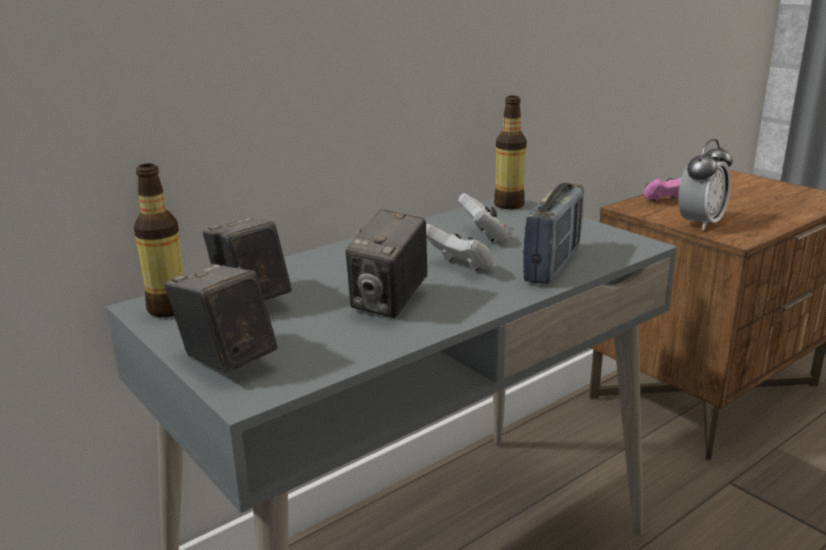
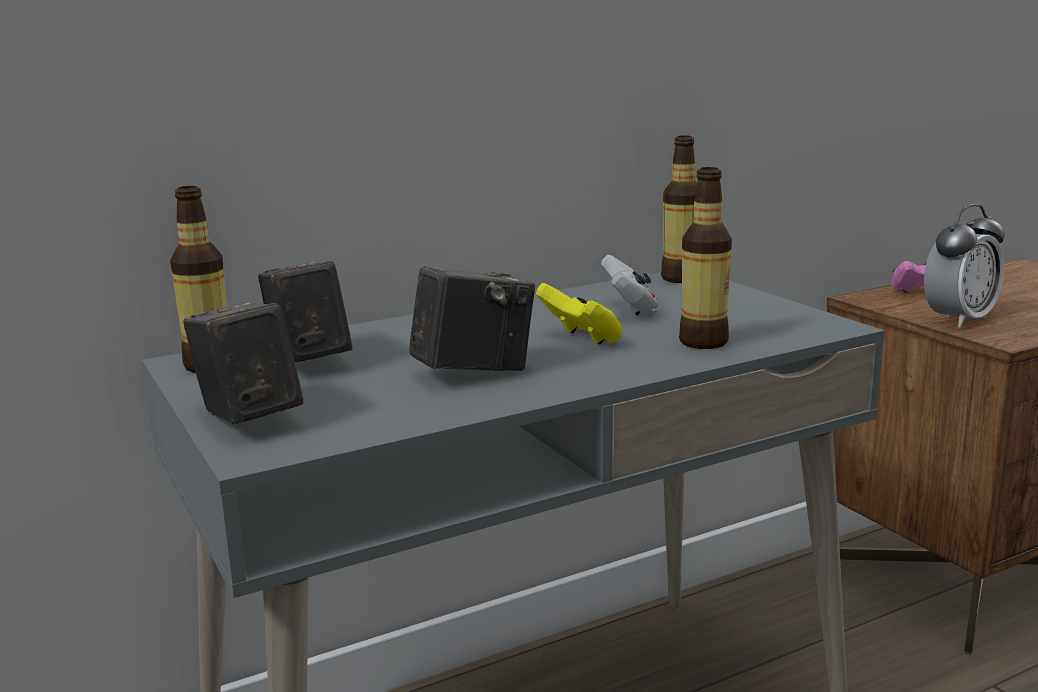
camera: 10 degrees right, 5 degrees down
camera [346,209,427,318] -> camera turned 150 degrees counterclockwise [409,266,535,371]
white game controller [426,224,493,271] -> yellow game controller [536,283,623,345]
radio [523,183,584,284] -> bottle [679,167,732,349]

